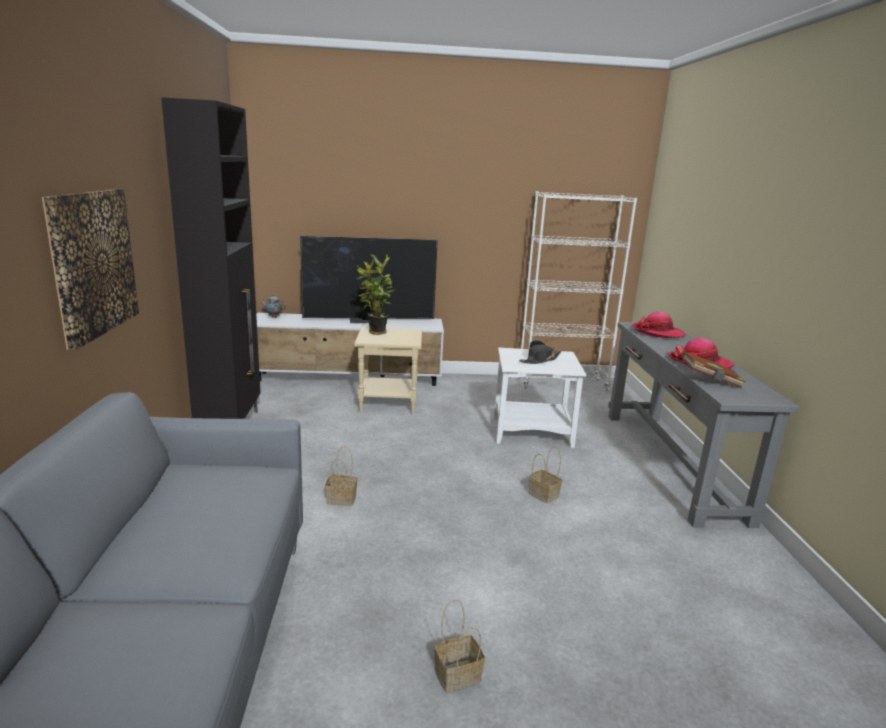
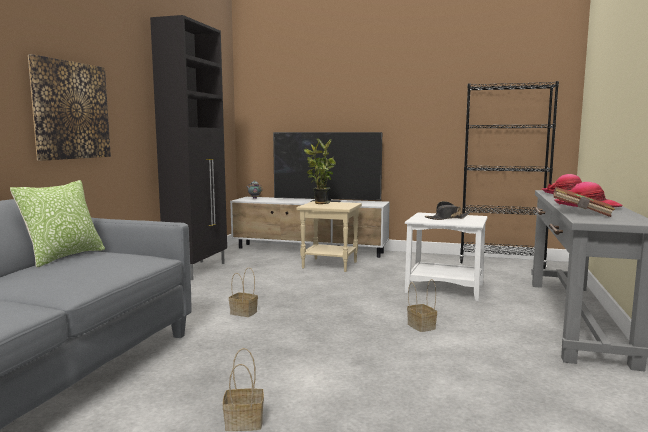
camera: 20 degrees right, 10 degrees down
white bookcase [519,191,637,391] -> black bookcase [459,81,559,269]
none -> pillow [10,180,105,268]

